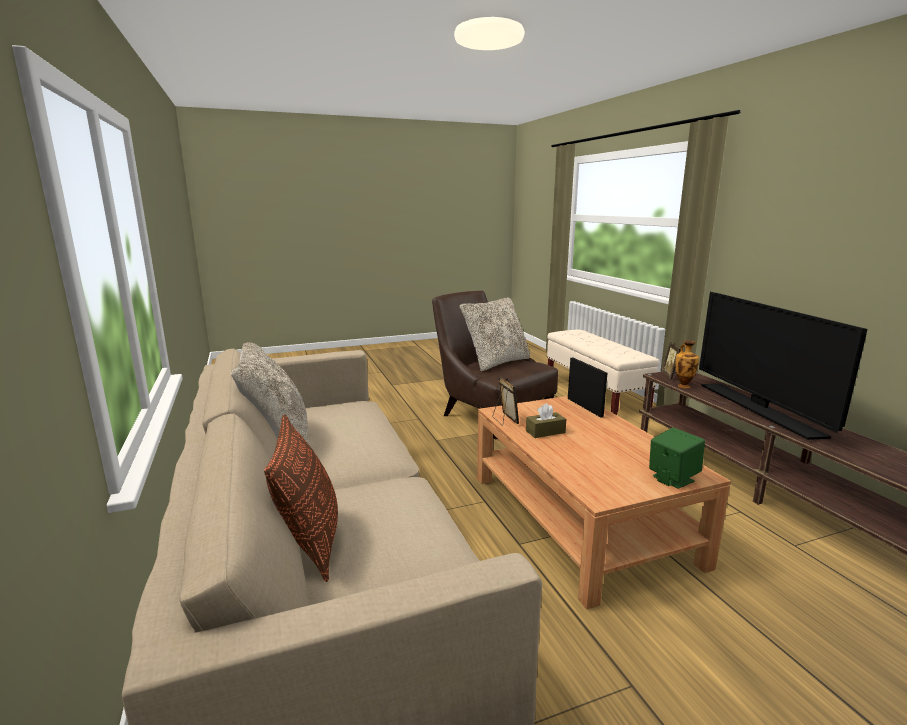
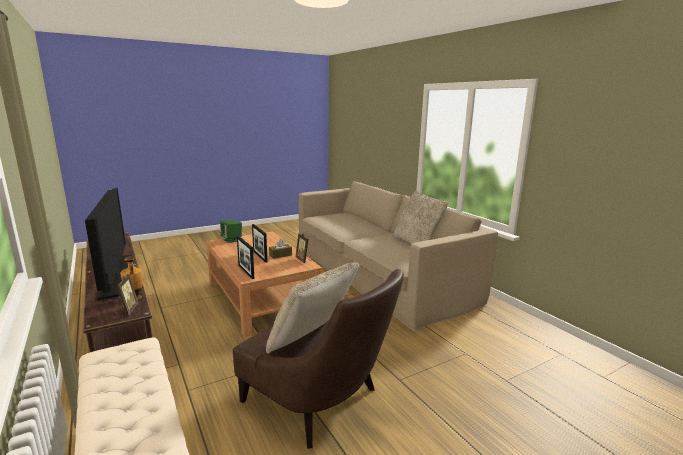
camera: 170 degrees right, 0 degrees up
brown pillow [264,414,338,582] -> none
none -> picture frame [252,224,267,263]

